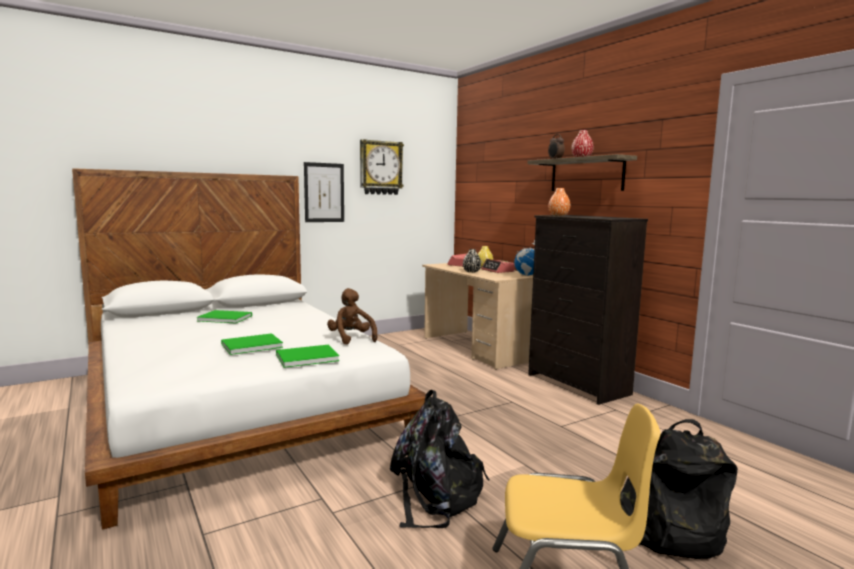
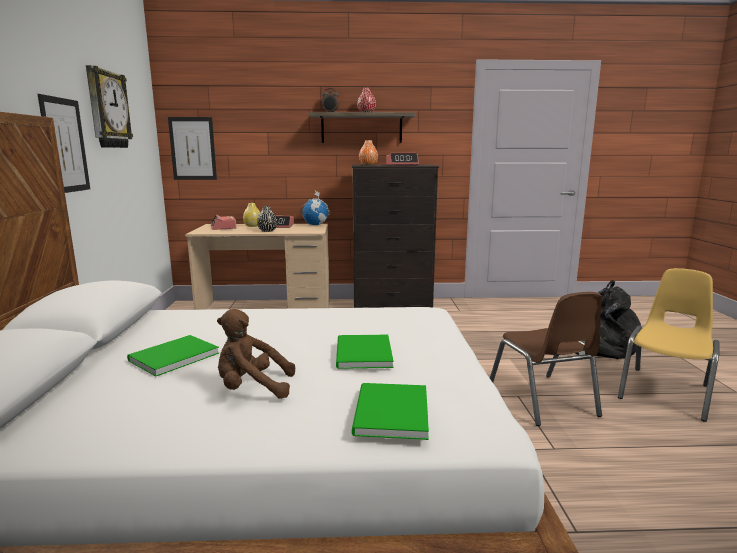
camera: 60 degrees left, 5 degrees up
green book [276,345,339,368] -> green book moved to [352,383,429,440]
brown plush toy [327,288,377,345] -> brown plush toy moved to [217,309,295,399]
black backpack [390,390,490,528] -> brown chair [490,292,603,426]
none -> picture [168,117,217,180]
none -> alarm clock [386,153,419,165]

